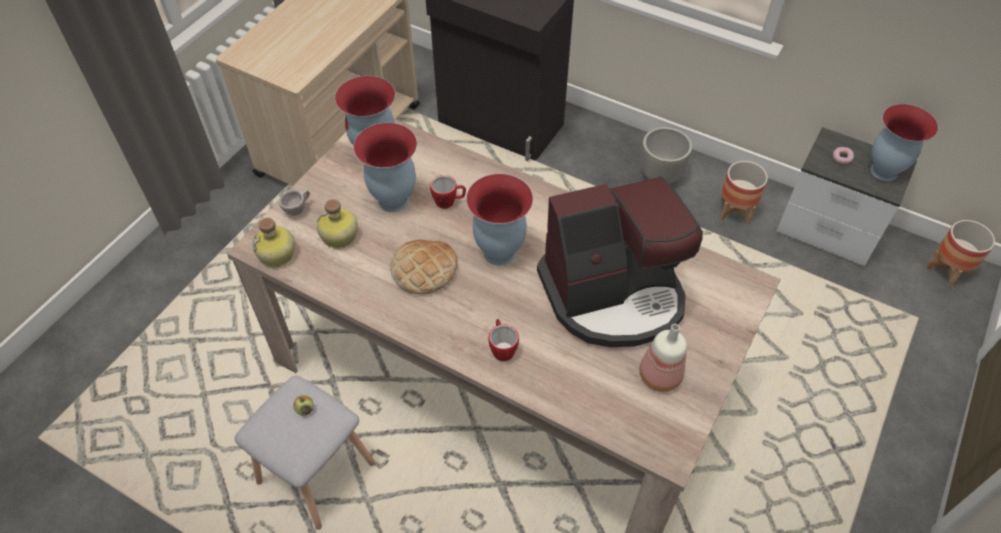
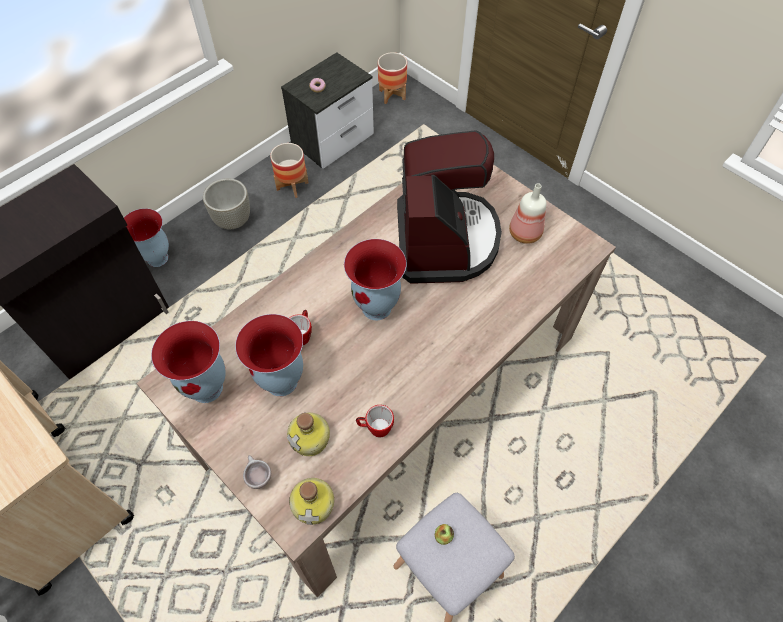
camera: 75 degrees left, 5 degrees up
bread [390,240,458,294] -> none
mug [489,319,519,361] -> mug moved to [356,405,394,437]
vase [871,104,938,181] -> vase moved to [124,208,169,267]

